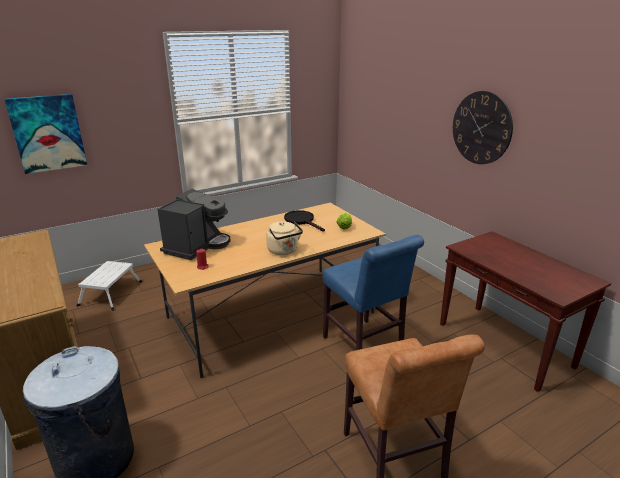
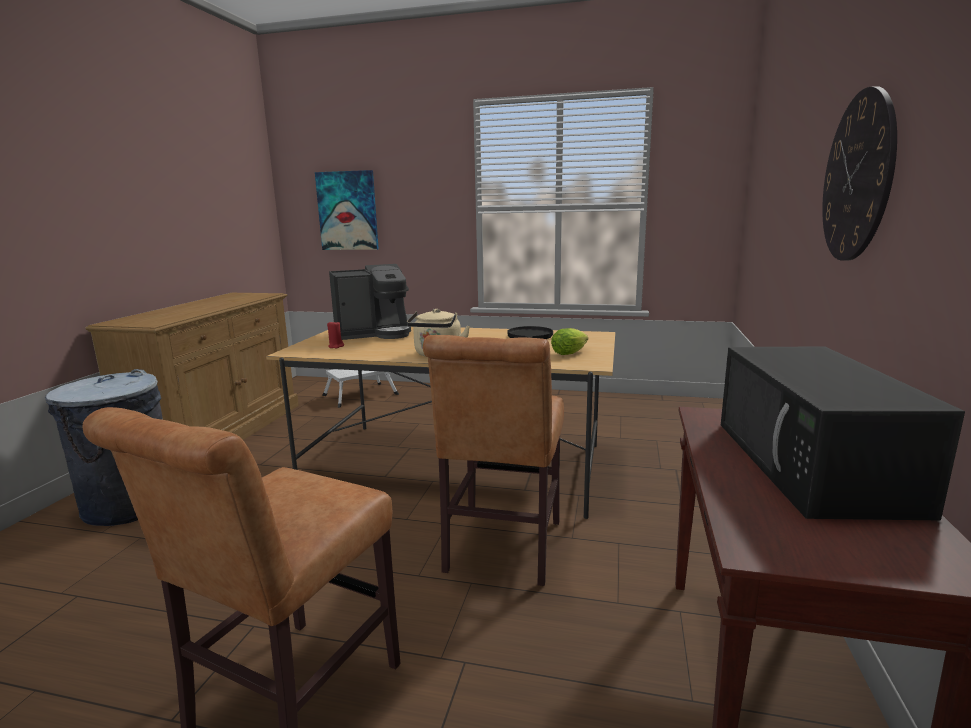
camera: 45 degrees right, 10 degrees down
blue chair [323,235,424,350] -> brown chair [423,335,564,586]
none -> black microwave [721,346,965,520]

